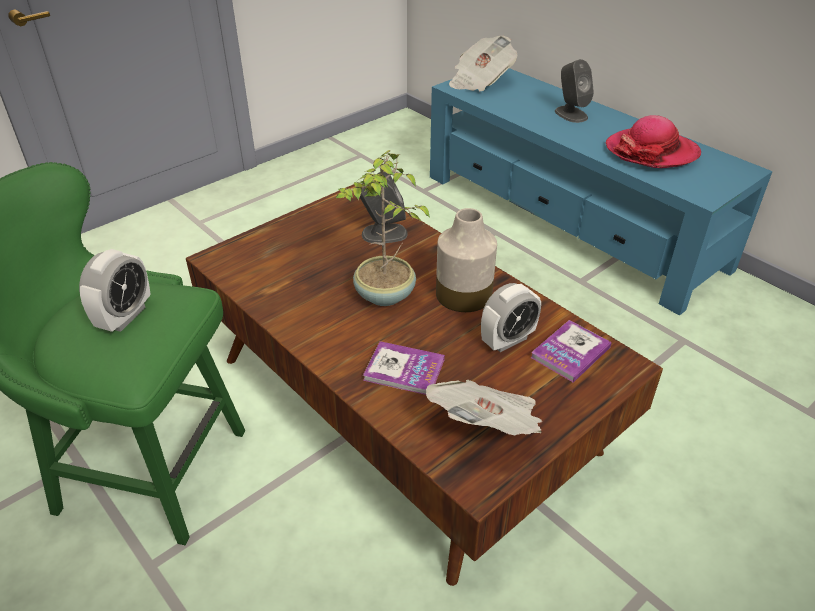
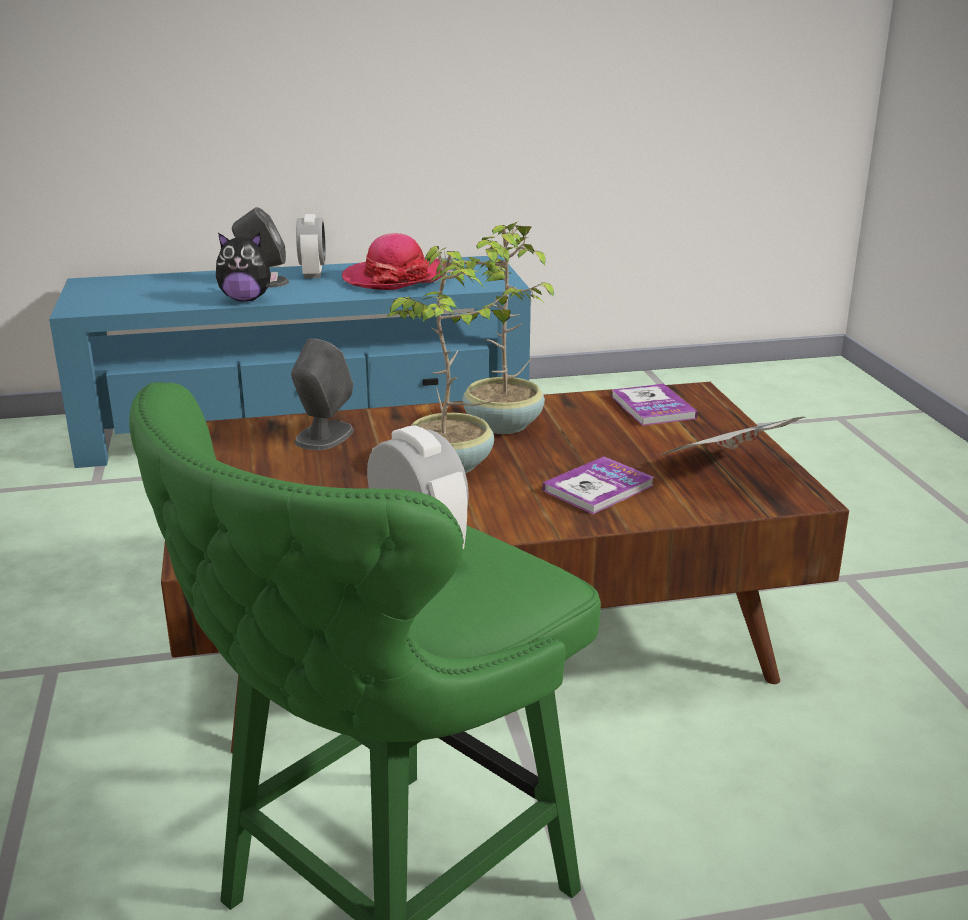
camera: 60 degrees left, 15 degrees down
beige vase [436,208,497,312] -> potted plant [449,221,554,434]
newspaper [449,36,517,91] -> none
alarm clock [481,283,541,352] -> alarm clock moved to [296,214,326,278]
none -> plush toy [216,233,278,301]

